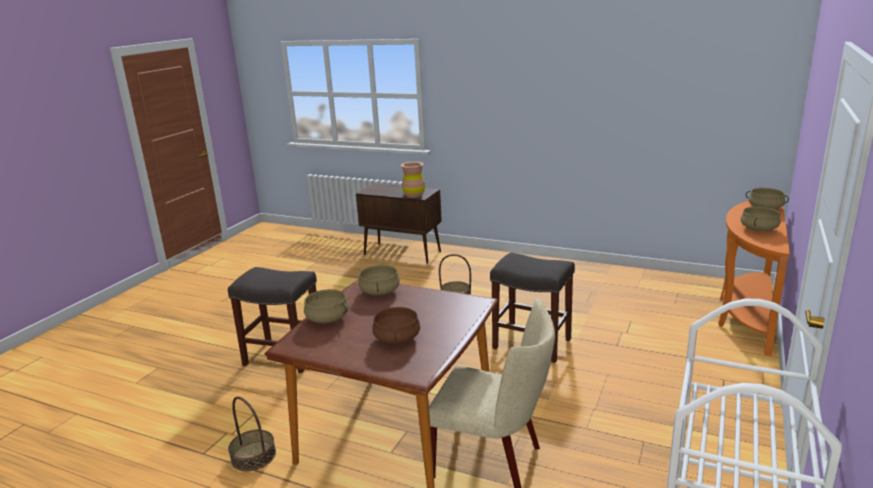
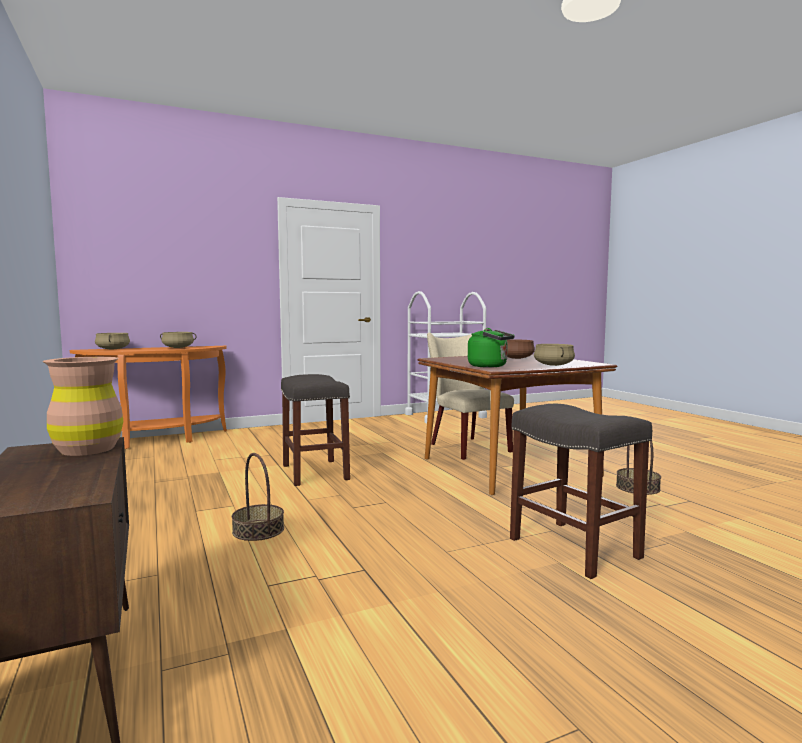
camera: 140 degrees left, 15 degrees down
beige cooking pot [358,265,400,295] -> green kettle [468,328,515,367]

